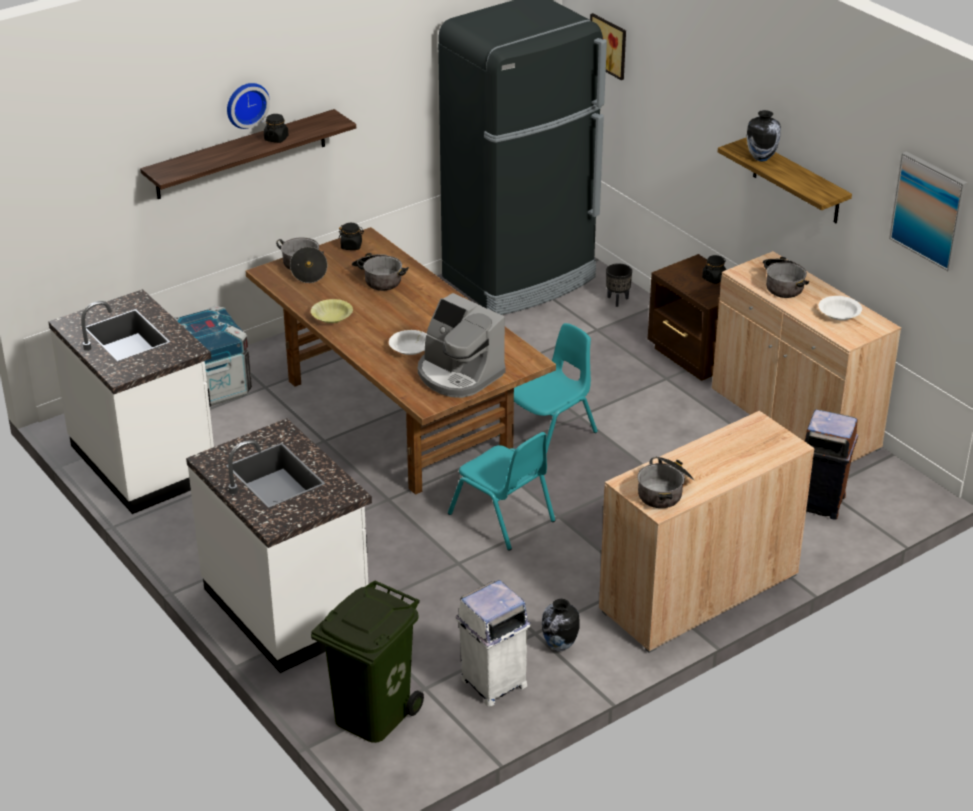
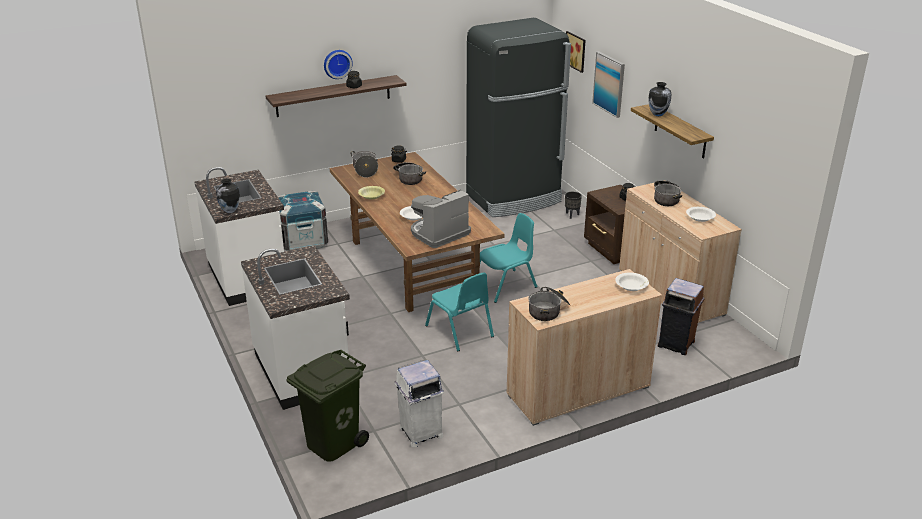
camera: 10 degrees right, 5 degrees down
coffee machine [418,293,505,398] -> coffee machine turned 90 degrees clockwise [411,189,471,248]
vase [542,599,579,651] -> vase moved to [216,179,240,213]
picture [889,152,968,271] -> picture moved to [592,51,625,118]
none -> white bowl [615,272,649,291]

